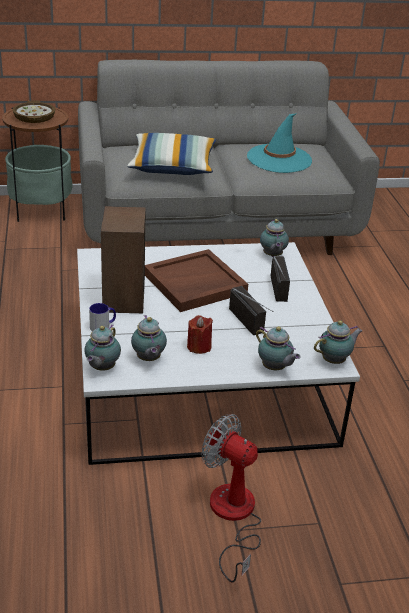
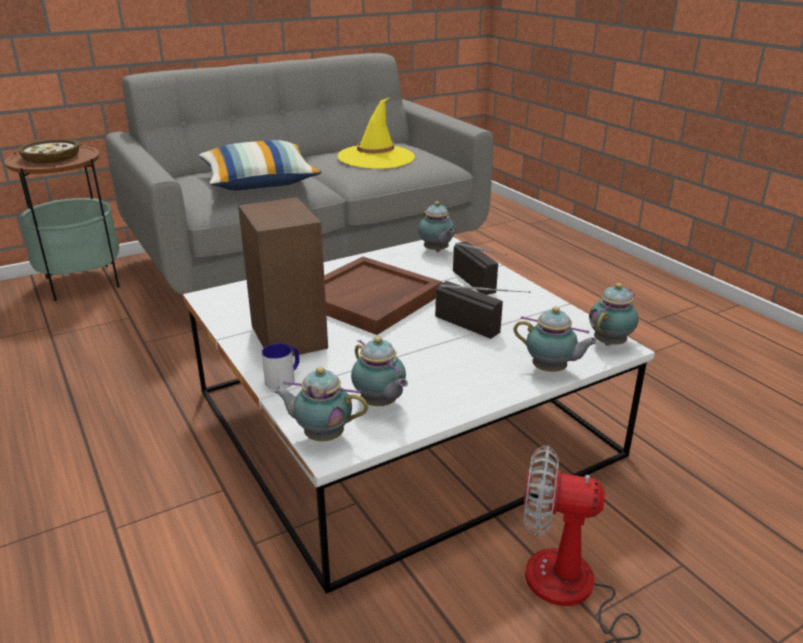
camera: 20 degrees left, 5 degrees down
teapot [84,324,121,371] -> teapot turned 105 degrees clockwise [273,367,368,441]
red candle [187,315,213,354] -> none
turquoise hat [247,113,312,173] -> yellow hat [337,97,415,169]

